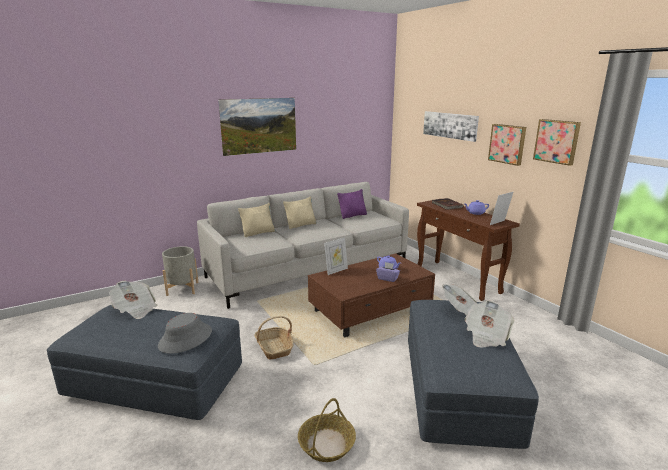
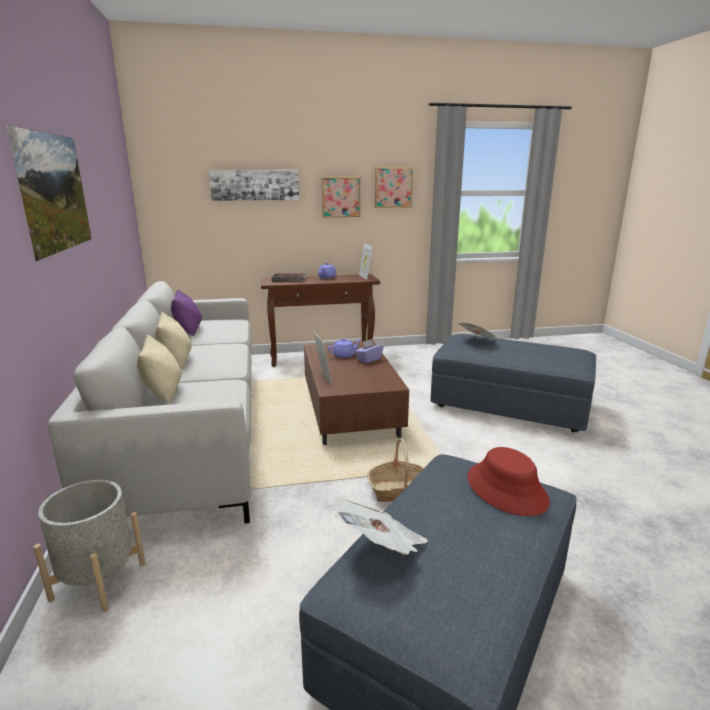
camera: 70 degrees left, 0 degrees up
grey hat [158,313,212,354] -> red hat [467,447,550,516]
basket [298,398,356,462] -> none
newspaper [465,300,514,348] -> none

